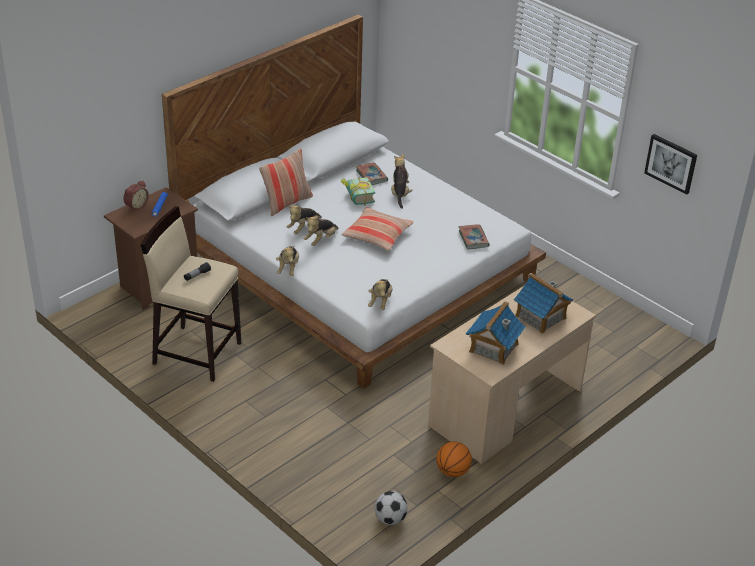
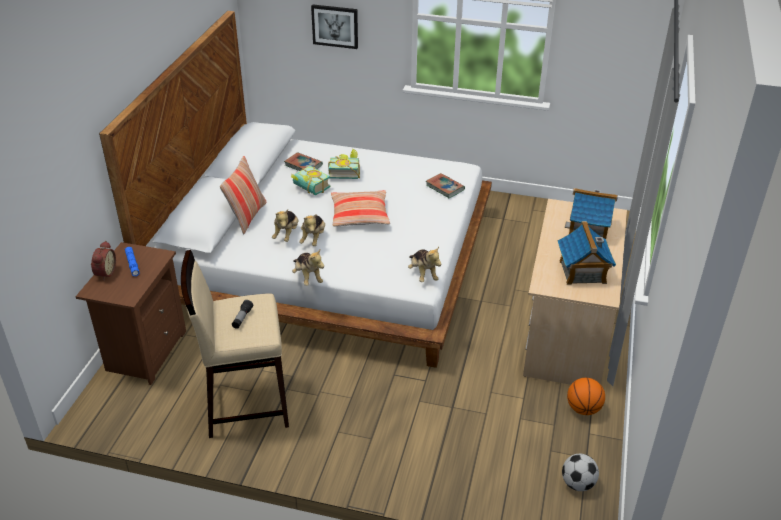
camera: 30 degrees left, 0 degrees up
plush toy [391,154,412,209] -> book [328,149,360,179]
picture [644,134,697,195] -> picture moved to [311,4,358,49]

